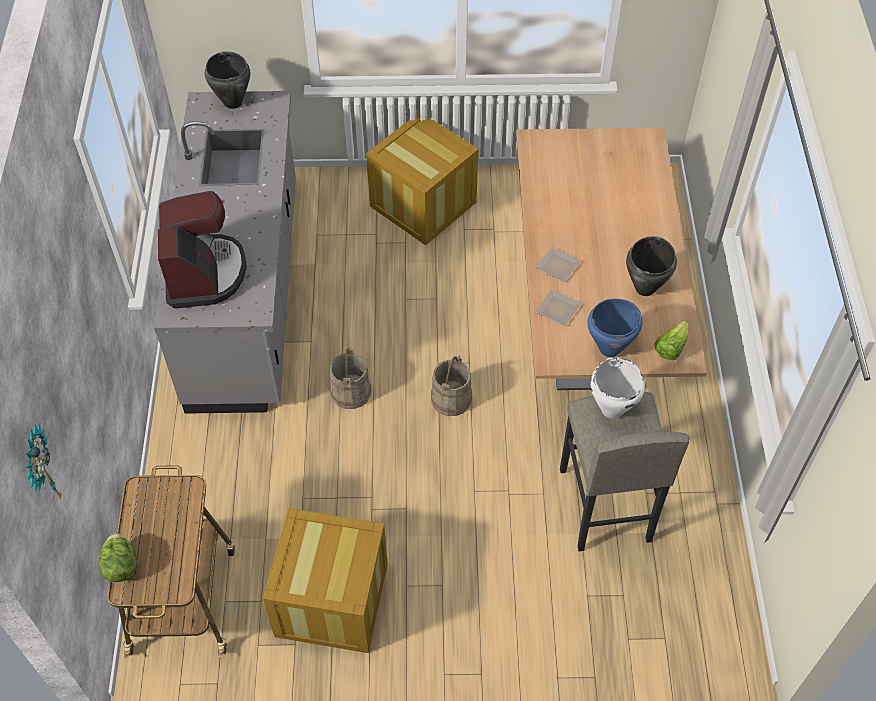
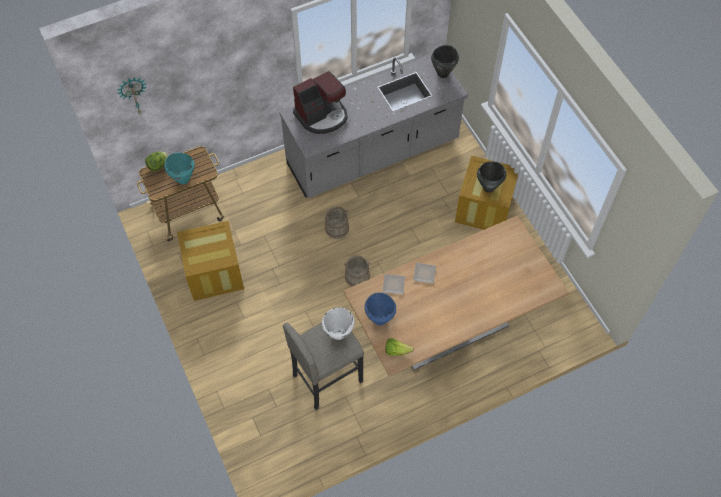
camera: 65 degrees right, 5 degrees up
black cooking pot [626,236,677,296] -> black cooking pot moved to [477,161,506,193]
none -> turquoise cooking pot [164,153,195,185]

